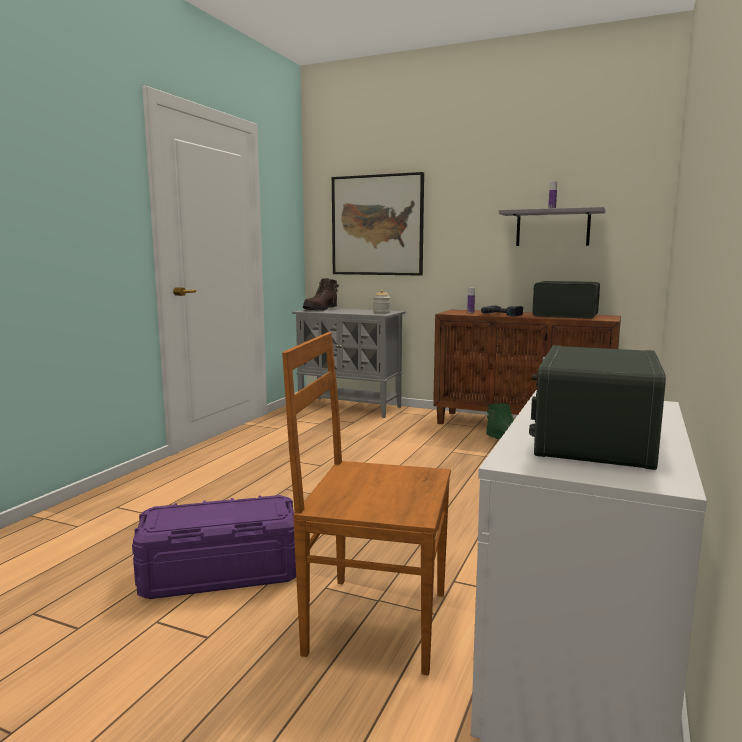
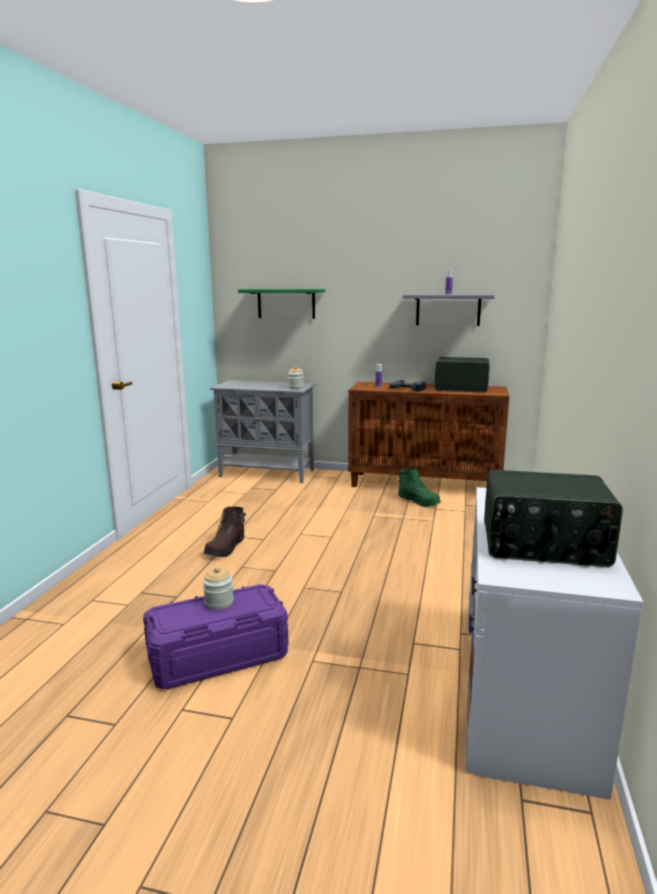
camera: 10 degrees left, 5 degrees up
brown chair [282,332,451,675] -> none
brown boot [303,278,339,311] -> brown boot moved to [204,507,246,557]
picture [332,172,424,276] -> green shelf [238,289,325,319]
radio [529,345,666,470] -> radio turned 90 degrees counterclockwise [484,470,623,567]
none -> jar [203,567,234,610]

